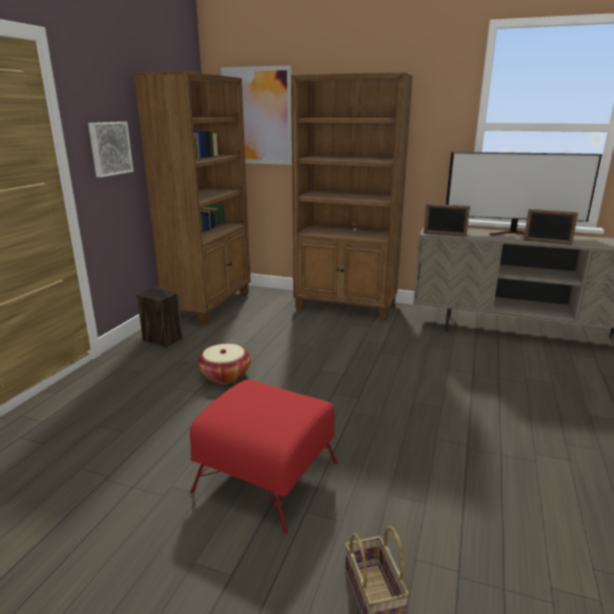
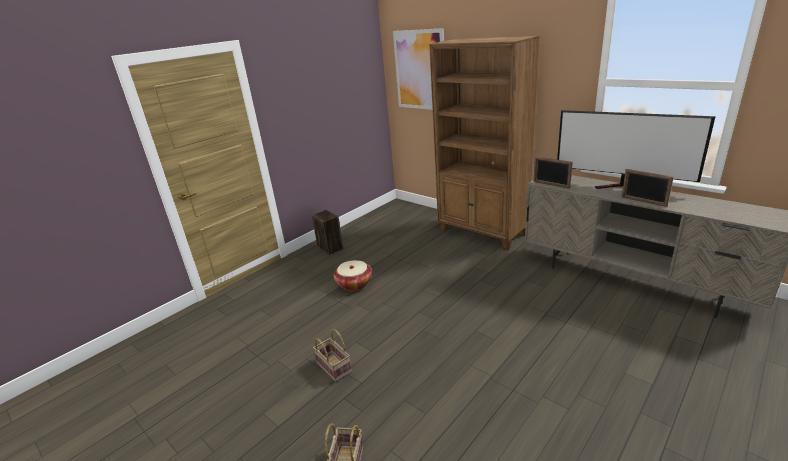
camera: 25 degrees right, 5 degrees up
picture [88,122,134,177] -> none
brown bookcase [134,71,251,325] -> none
red ottoman [190,380,338,533] -> basket [313,329,352,382]

